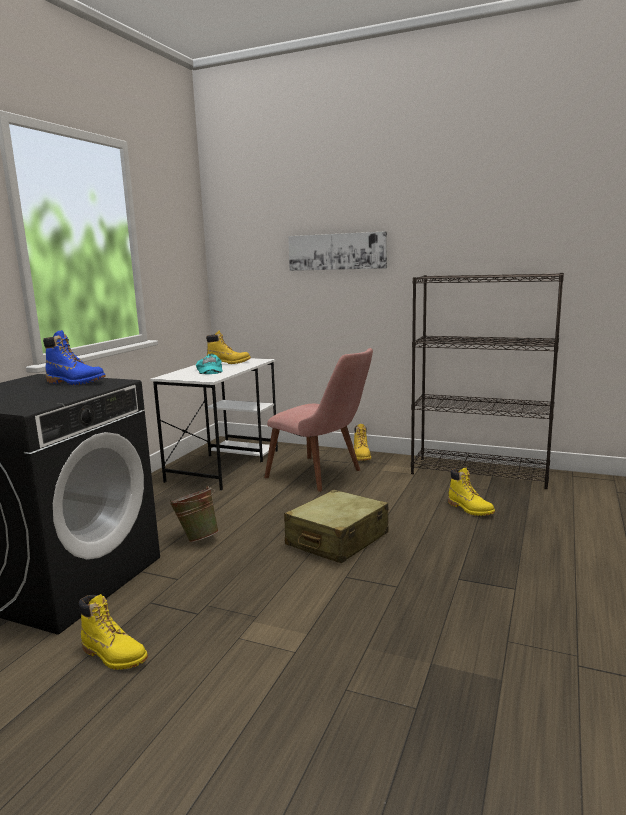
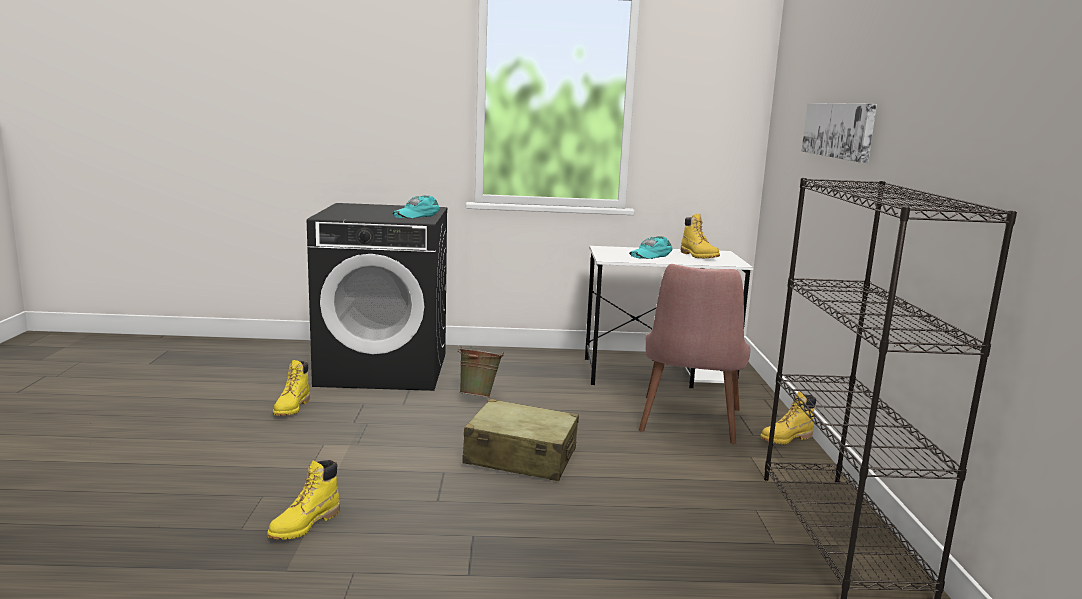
camera: 65 degrees right, 0 degrees up
blue boot [43,330,106,385] -> turquoise cap [393,196,440,218]
yellow boot [448,468,495,516] -> yellow boot moved to [267,460,340,540]

